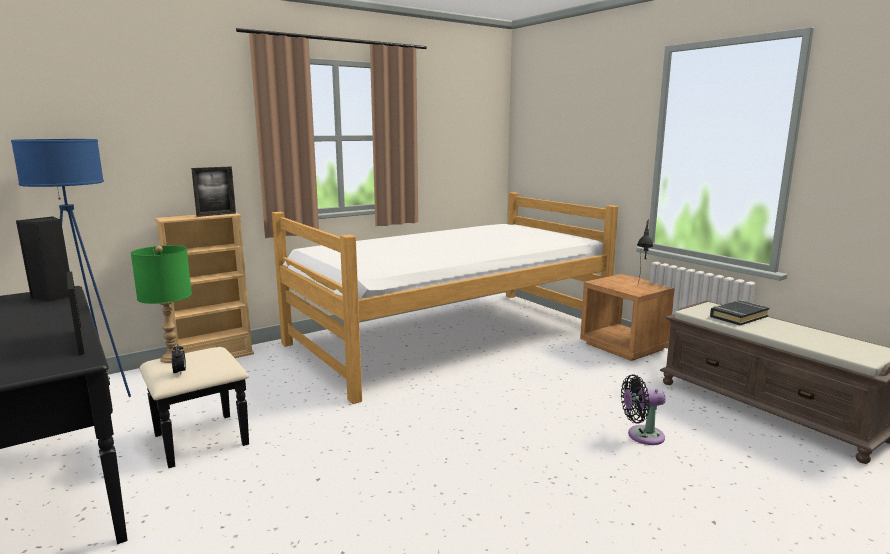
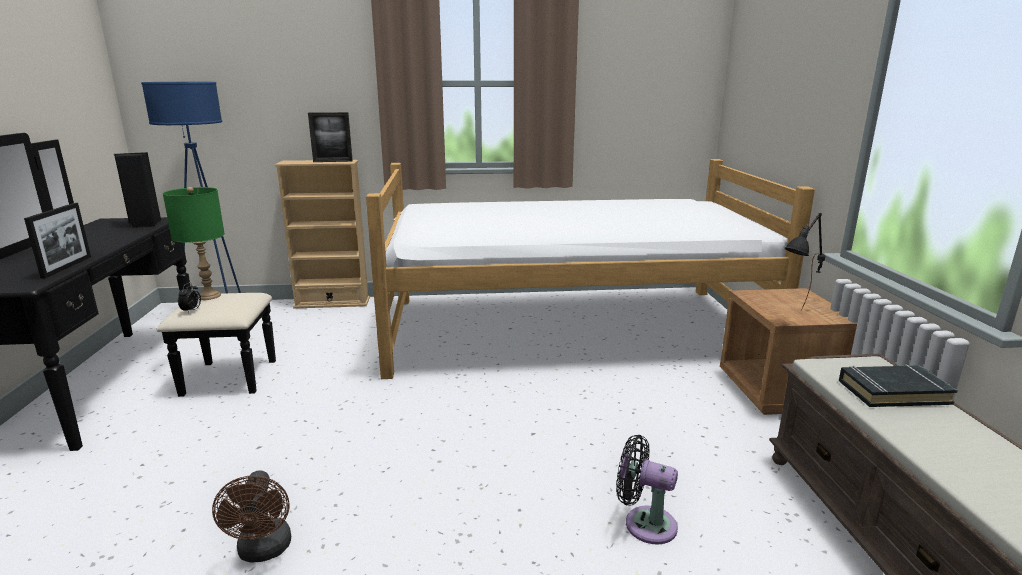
camera: 30 degrees right, 5 degrees up
none -> brown fan [212,470,291,563]

